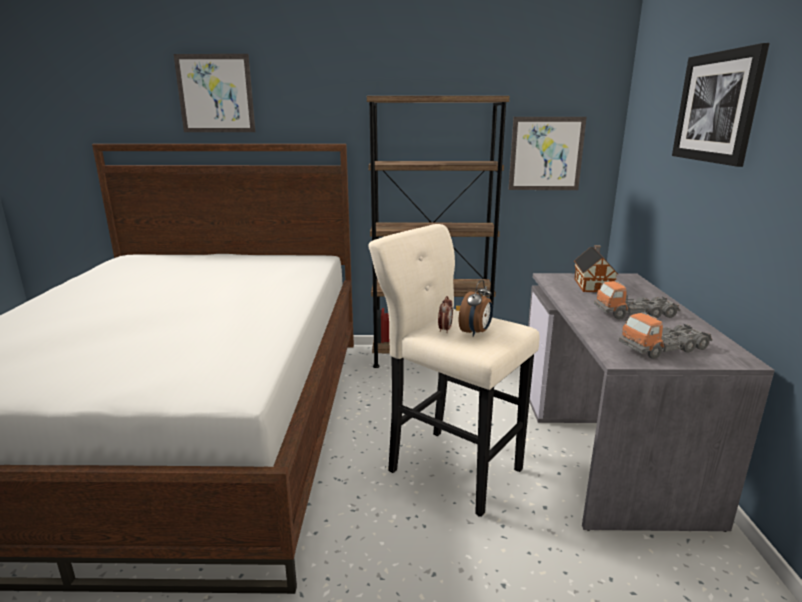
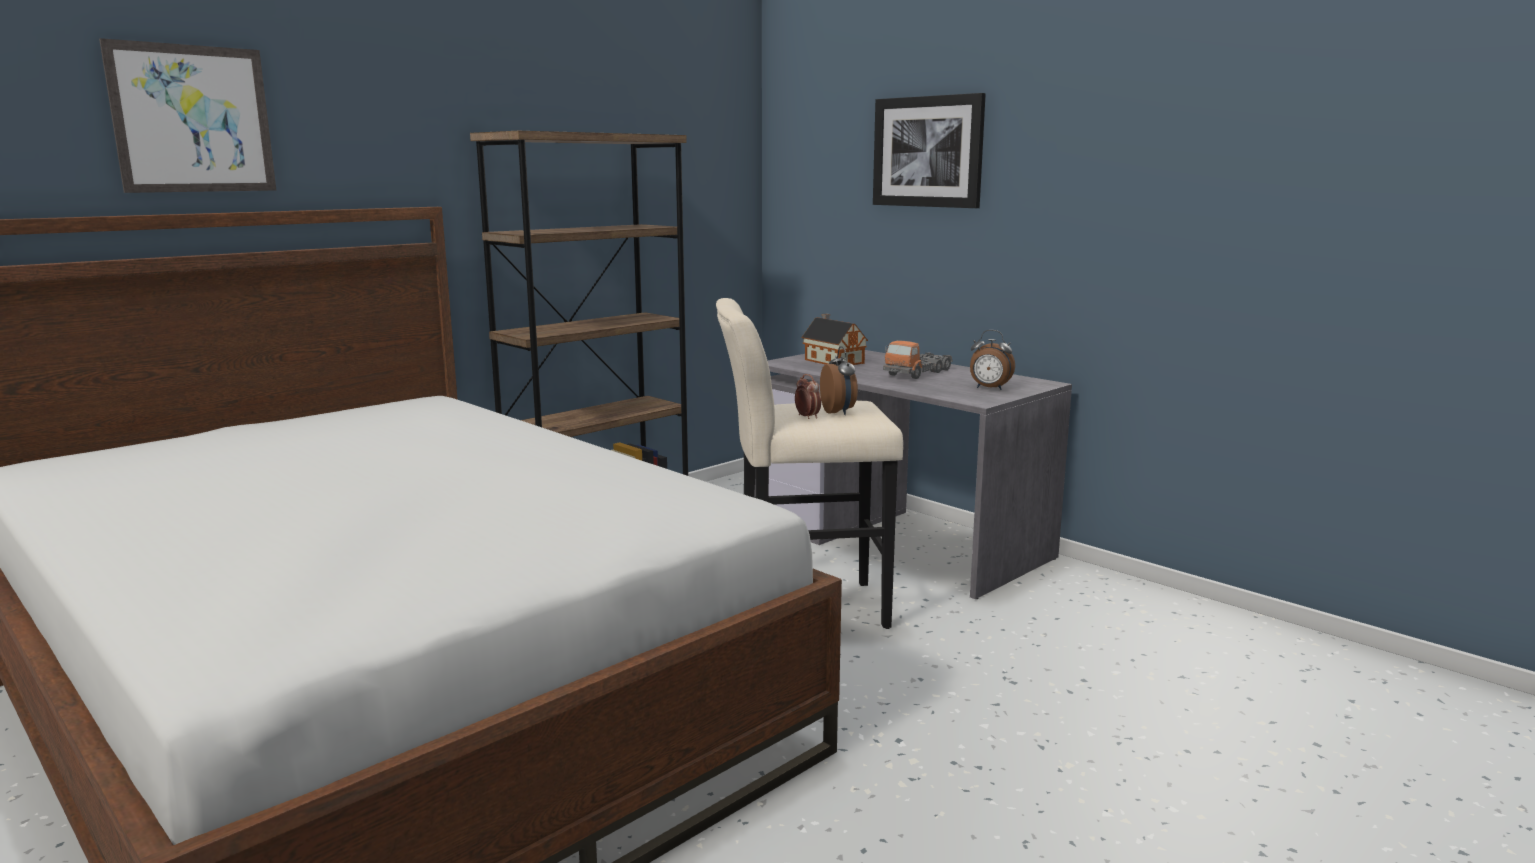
camera: 45 degrees left, 5 degrees down
picture [508,117,587,190] -> none
toy truck [619,312,712,359] -> alarm clock [970,330,1015,390]

